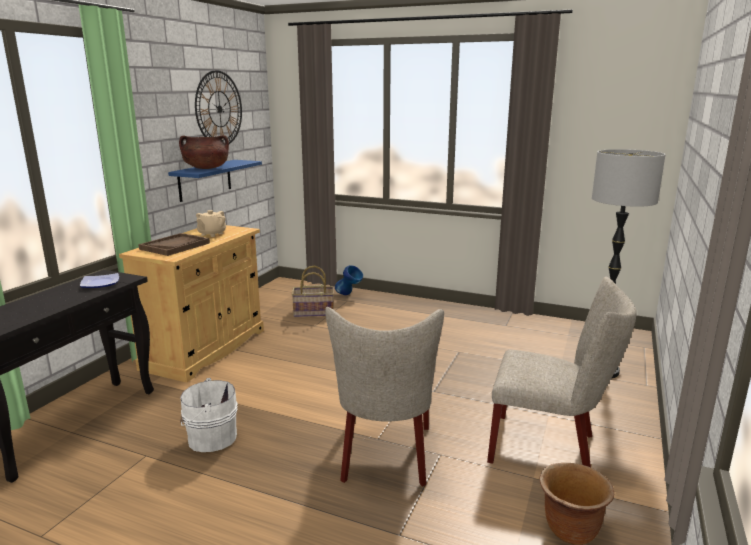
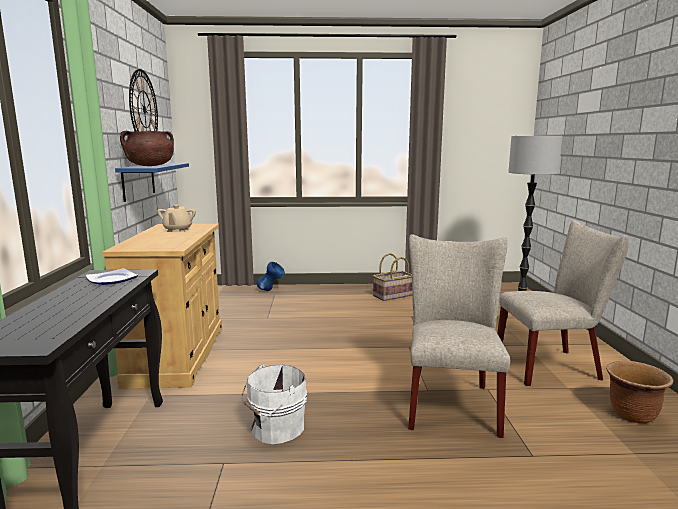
camera: 25 degrees left, 5 degrees down
brown tray [138,233,210,256] -> none
basket [292,266,334,317] -> basket moved to [373,253,412,301]
beige chair [325,307,444,487] -> beige chair turned 150 degrees counterclockwise [408,234,510,438]

